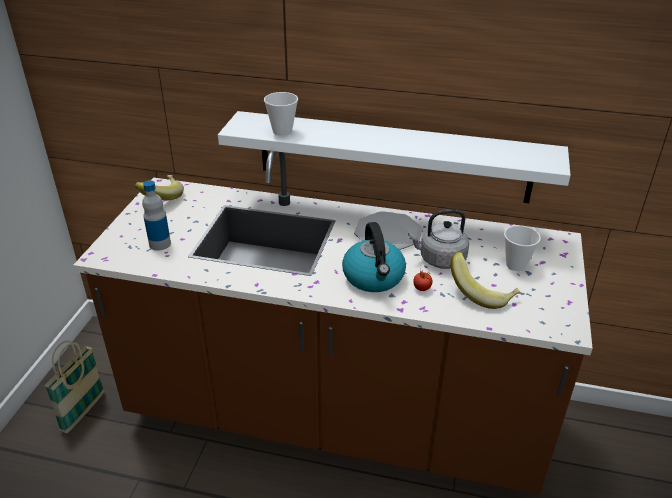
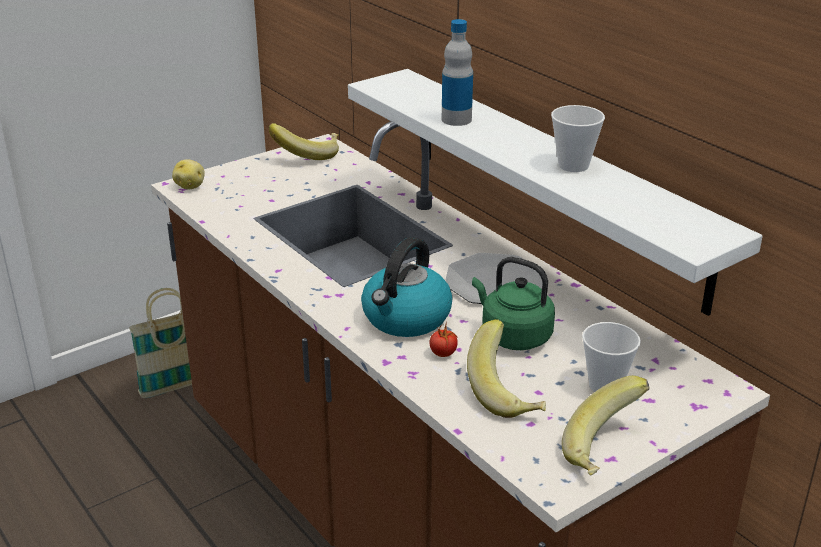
camera: 40 degrees right, 5 degrees down
bottle [142,180,171,251] -> bottle moved to [442,19,473,126]
cup [264,92,298,136] -> cup moved to [551,105,605,172]
grey kettle [408,209,469,269] -> green kettle [472,257,555,350]
none -> potato [172,159,205,190]
none -> banana [562,376,650,476]

